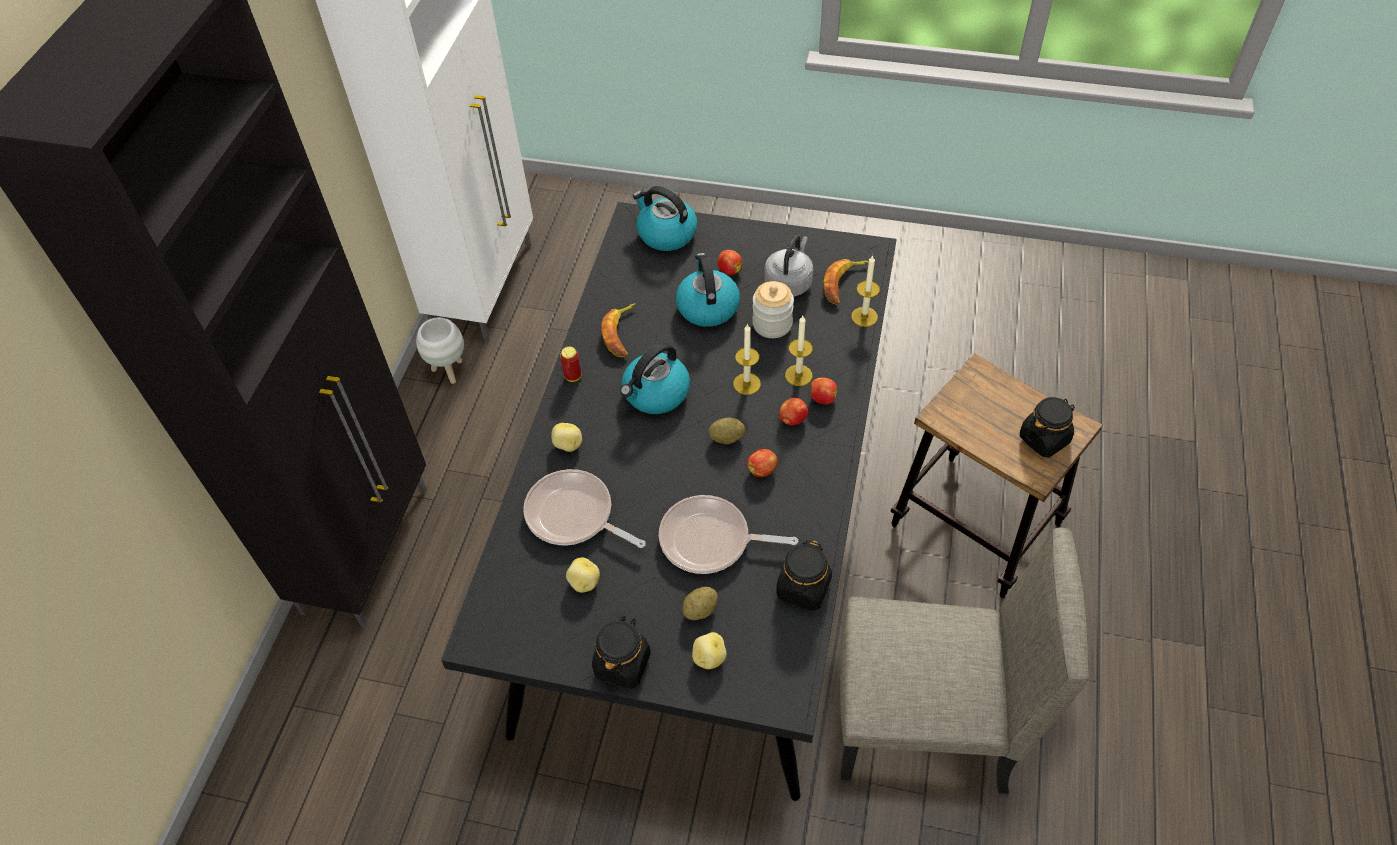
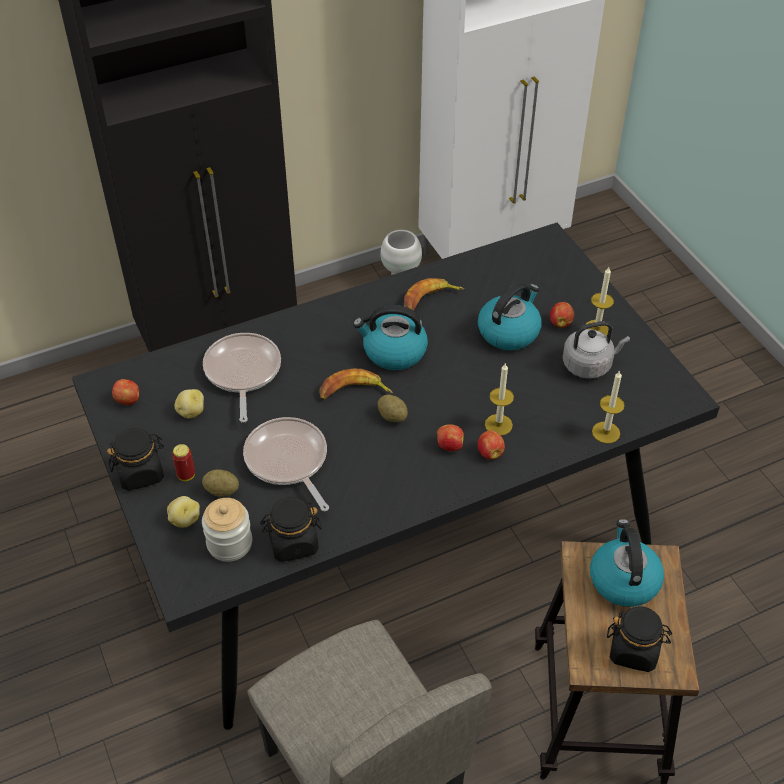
camera: 50 degrees right, 5 degrees down
potato [551,423,582,452] -> none
can [560,346,581,382] -> can moved to [172,444,195,481]
kettle [633,186,697,251] -> kettle moved to [590,519,664,607]
candle [733,324,761,395] -> candle moved to [585,267,614,336]
apple [747,449,778,477] -> apple moved to [112,379,139,405]
jar [752,281,794,338] -> jar moved to [202,498,252,562]
banana [824,259,869,305] -> banana moved to [320,368,393,400]

